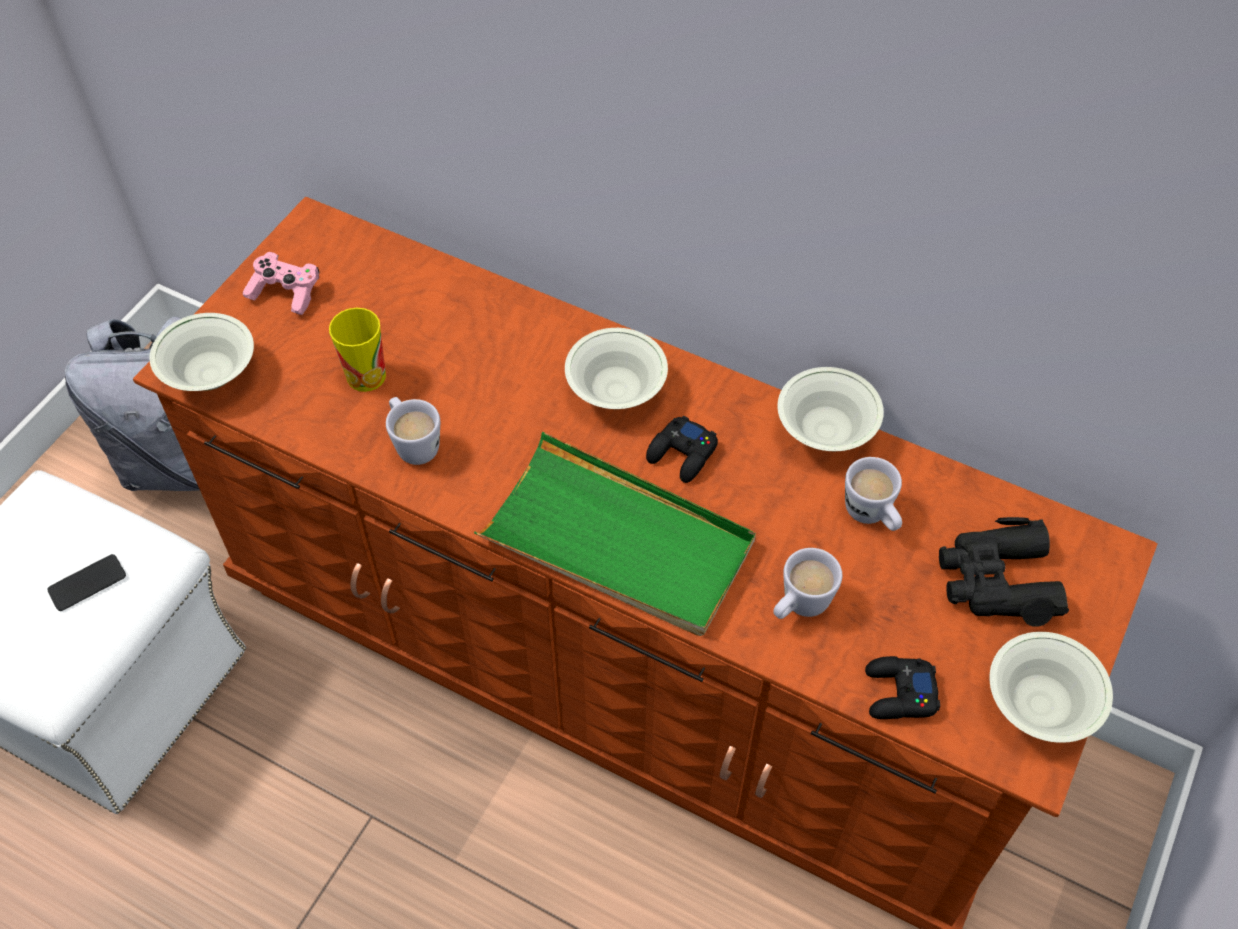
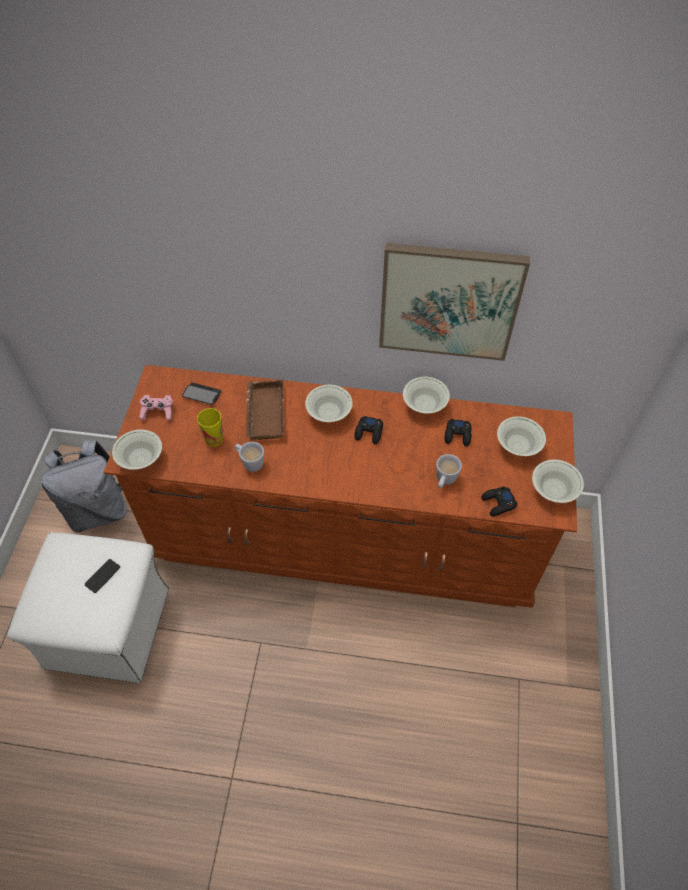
camera: 20 degrees left, 0 degrees up
green tray [474,432,756,636] -> none
white mug [845,457,902,531] -> black game controller [445,419,472,447]
black binoculars [939,517,1069,627] -> white bowl [497,416,546,456]
none -> phone [182,383,222,405]
none -> brown tray [246,380,285,440]
none -> picture [379,243,530,361]

